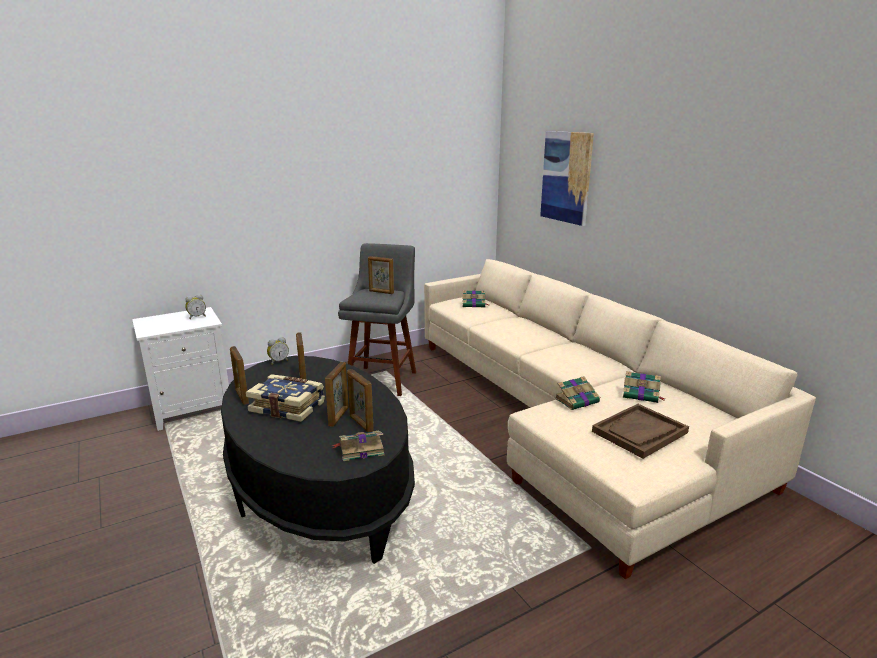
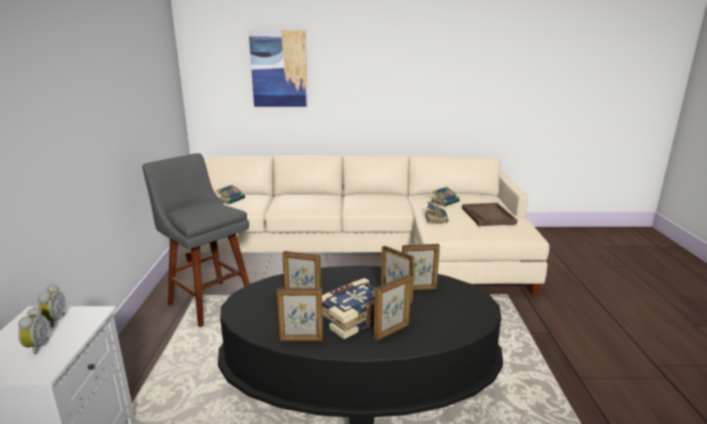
camera: 60 degrees left, 0 degrees up
alarm clock [267,337,289,365] -> alarm clock moved to [18,307,49,355]
book [332,431,385,461] -> none
picture frame [368,256,394,294] -> picture frame moved to [374,275,411,340]

